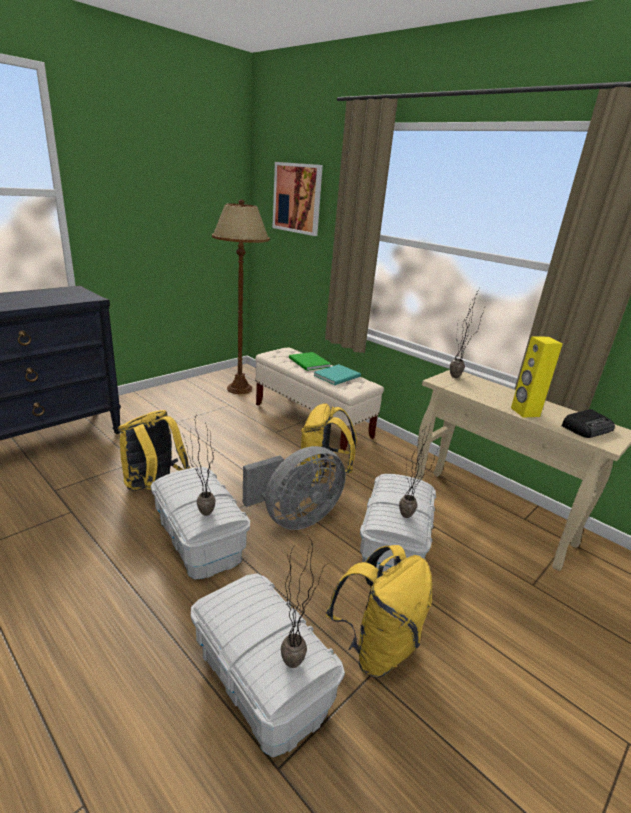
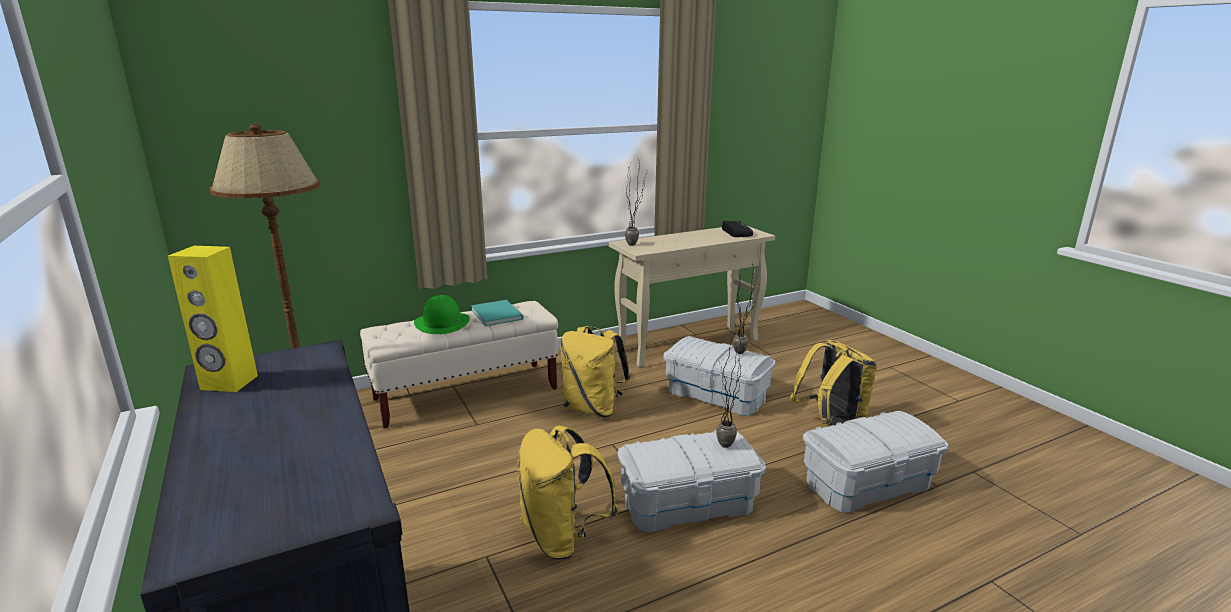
camera: 70 degrees left, 5 degrees down
grey fan [243,446,346,530] -> none
picture [272,162,323,236] -> none
potted plant [281,533,327,668] -> none
green book [289,352,331,371] -> green hat [414,295,470,334]
yellow speaker [511,336,563,417] -> yellow speaker moved to [168,246,258,392]

